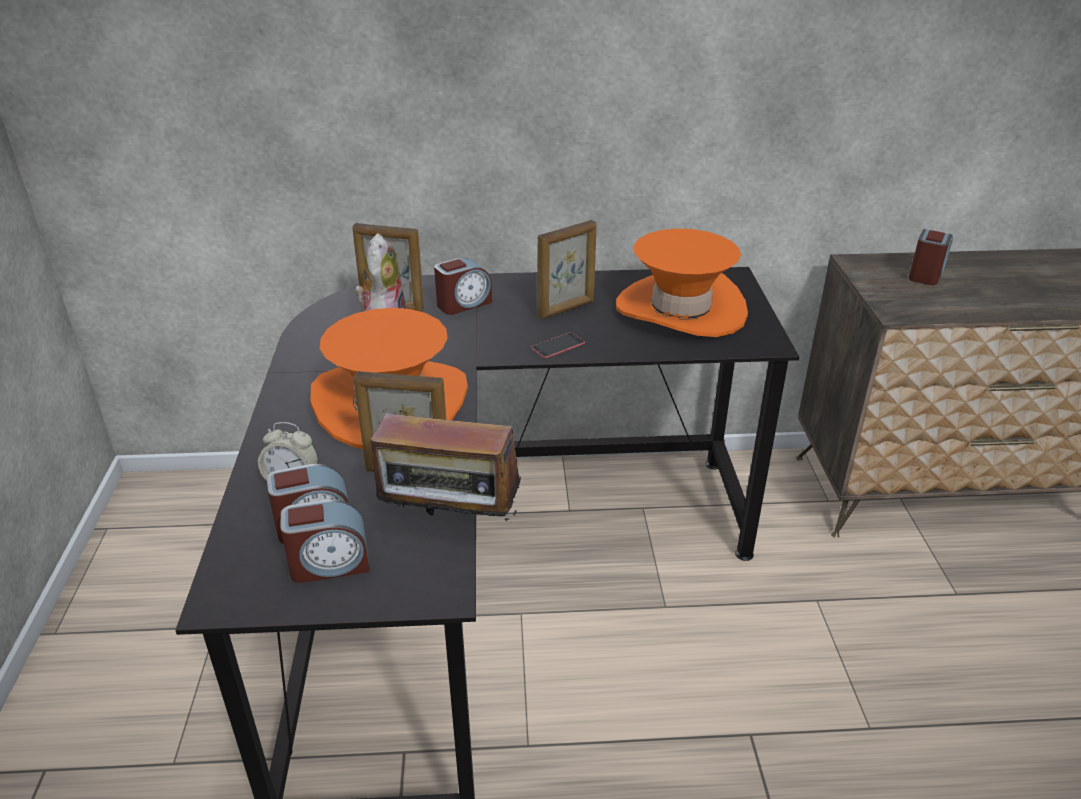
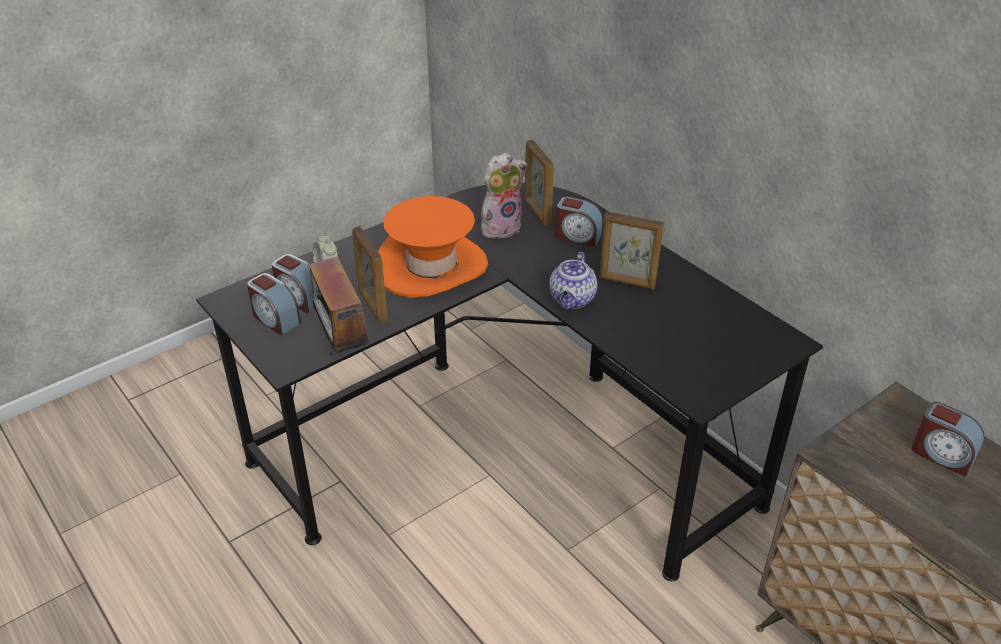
camera: 55 degrees right, 5 degrees up
phone [531,332,585,358] -> teapot [549,252,598,309]
orange hat [616,229,748,337] -> none
alarm clock [909,229,953,285] -> alarm clock turned 45 degrees clockwise [911,402,984,477]

